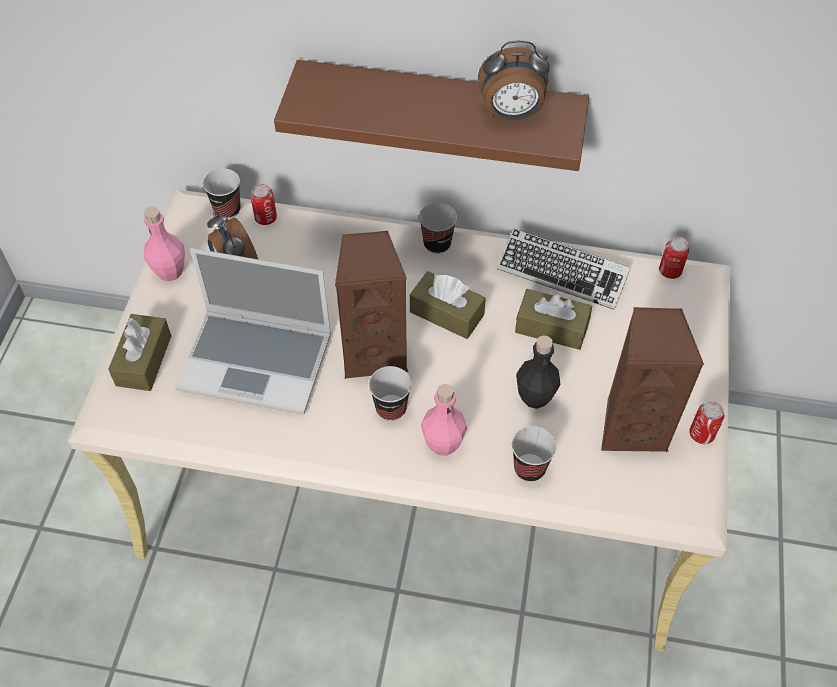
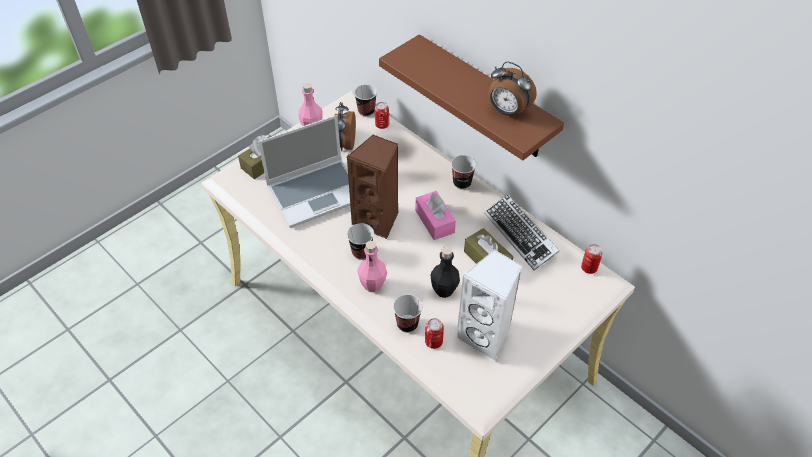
camera: 35 degrees right, 5 degrees down
laptop [175,248,331,414] -> laptop turned 75 degrees counterclockwise [258,115,350,228]
brown tissue box [410,271,486,339] -> pink tissue box [415,191,456,240]
brown speaker [601,307,704,452] -> white speaker [456,250,522,362]
can [689,401,724,444] -> can moved to [425,318,444,349]

